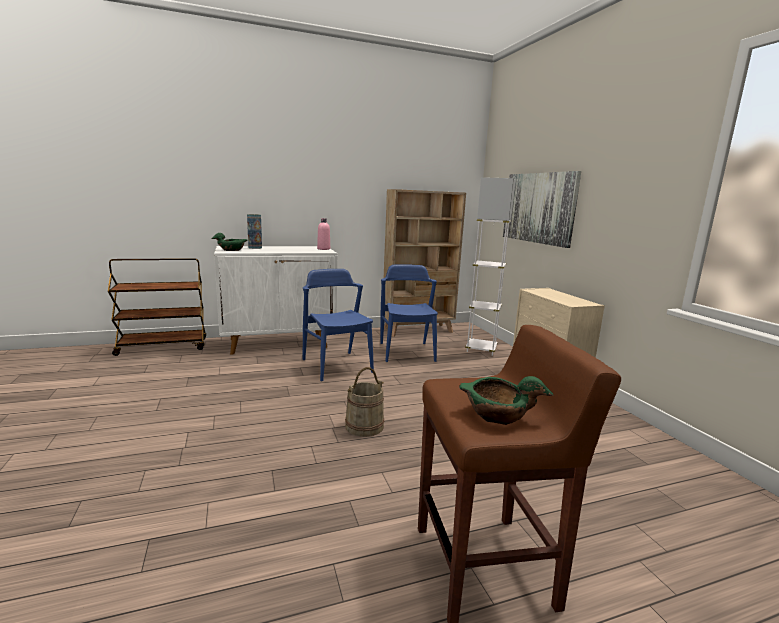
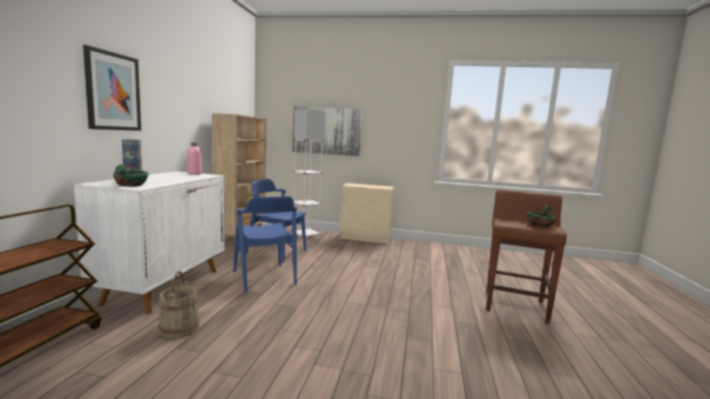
camera: 60 degrees left, 5 degrees down
blue chair [303,269,374,381] -> blue chair turned 120 degrees counterclockwise [233,196,297,293]
beige bucket [345,367,384,437] -> beige bucket moved to [158,271,199,339]
none -> picture [83,45,141,131]

